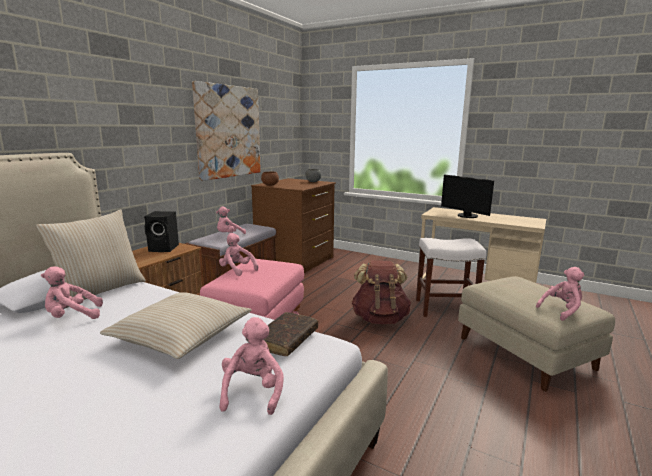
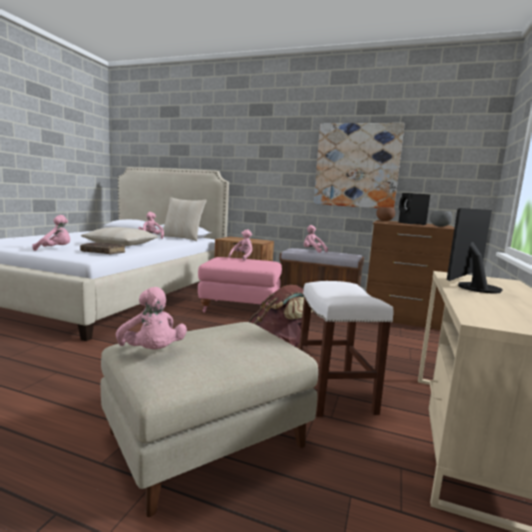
camera: 80 degrees right, 5 degrees down
black speaker [144,211,179,252] -> black speaker moved to [399,193,430,225]

